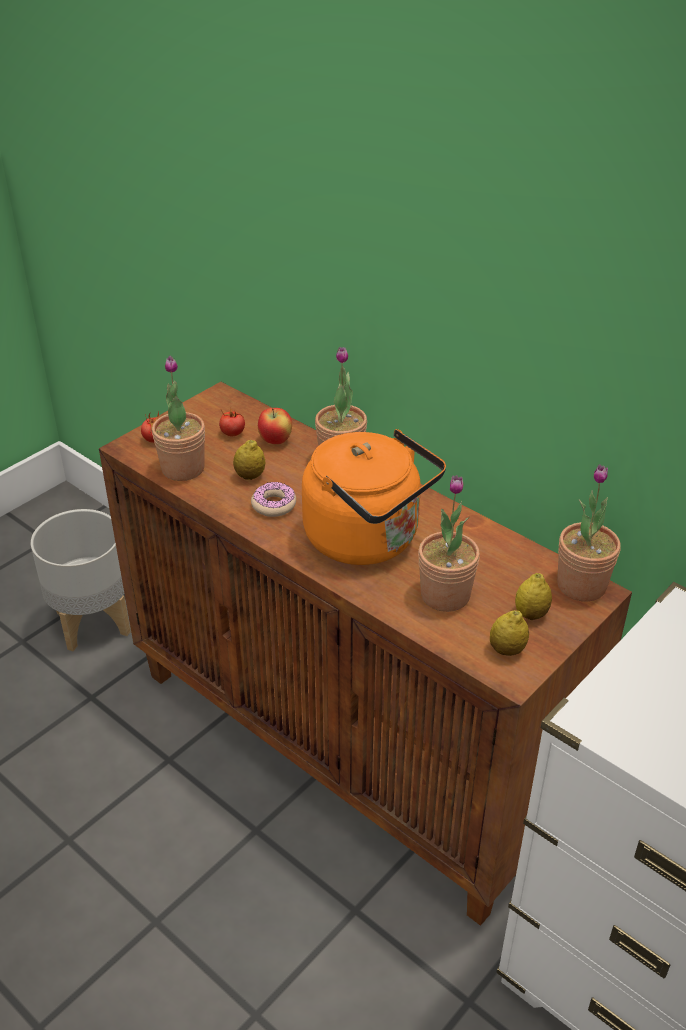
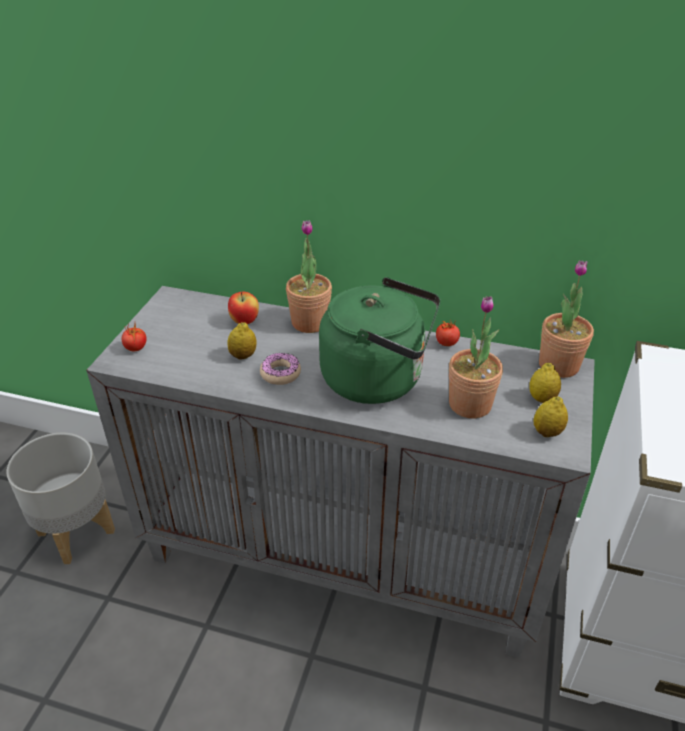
camera: 25 degrees left, 0 degrees up
brown cabinet [99,382,632,926] -> grey cabinet [86,286,595,658]
potted plant [152,356,205,481] -> none
tomato [219,408,245,436] -> tomato moved to [436,320,460,346]
orange kettle [302,429,446,565] -> green kettle [319,277,441,404]

